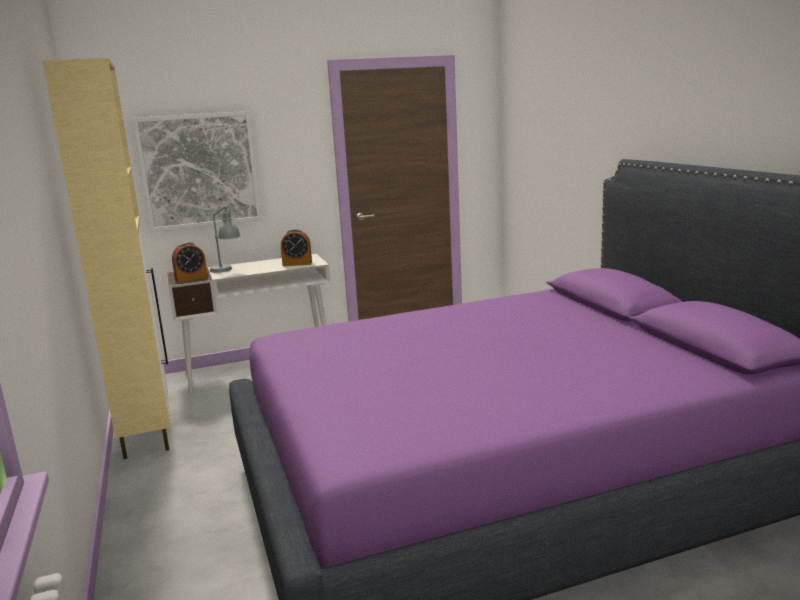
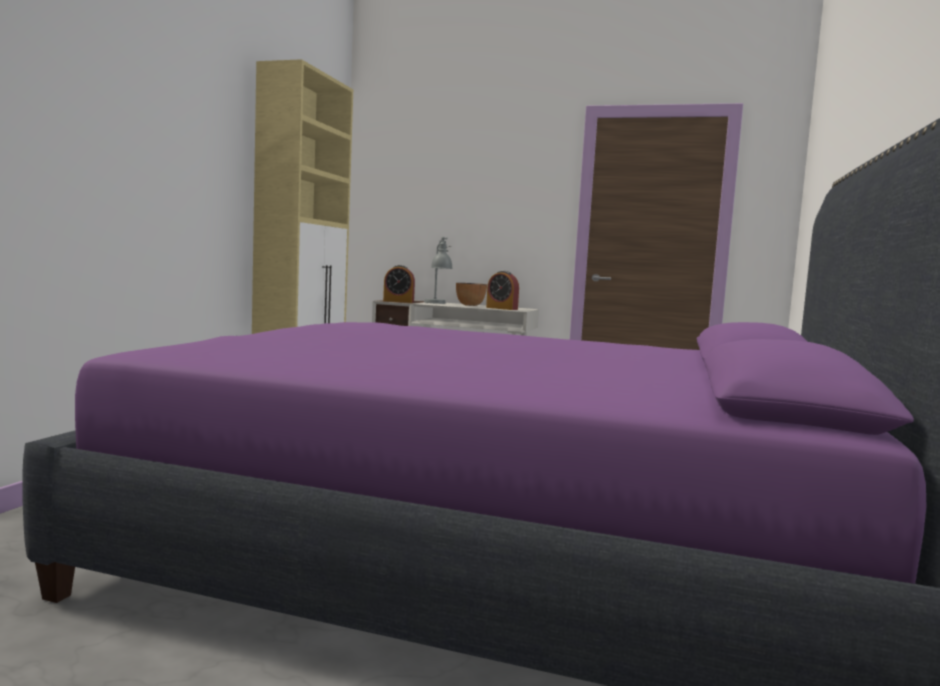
camera: 35 degrees right, 10 degrees down
picture [132,111,262,232] -> none
none -> bowl [456,283,487,306]

